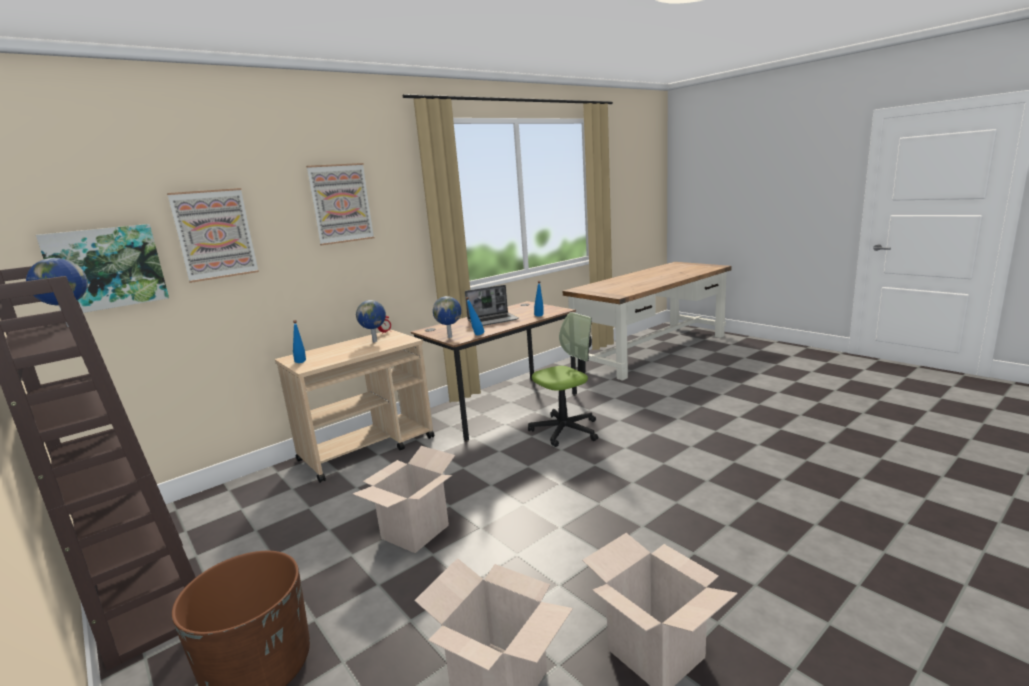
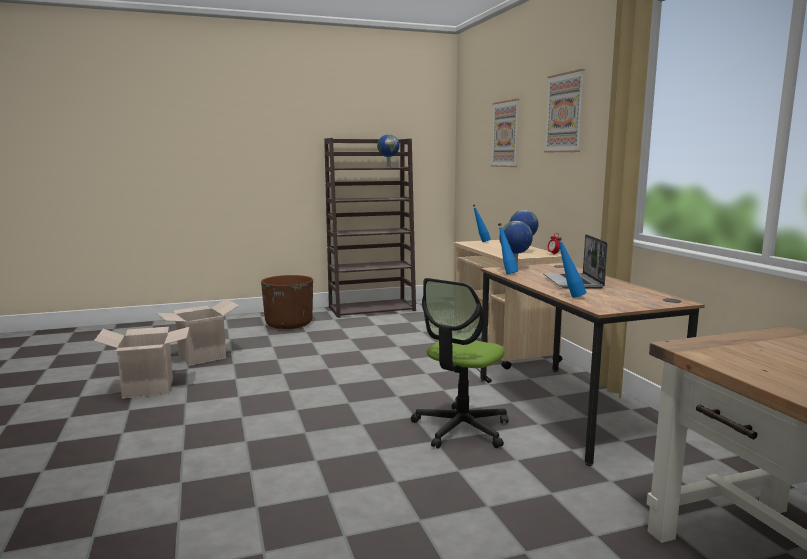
camera: 110 degrees right, 5 degrees down
picture [36,224,169,313] -> none
cardboard box [353,446,455,553] -> none
office chair [528,312,598,447] -> office chair turned 45 degrees clockwise [411,278,508,449]

